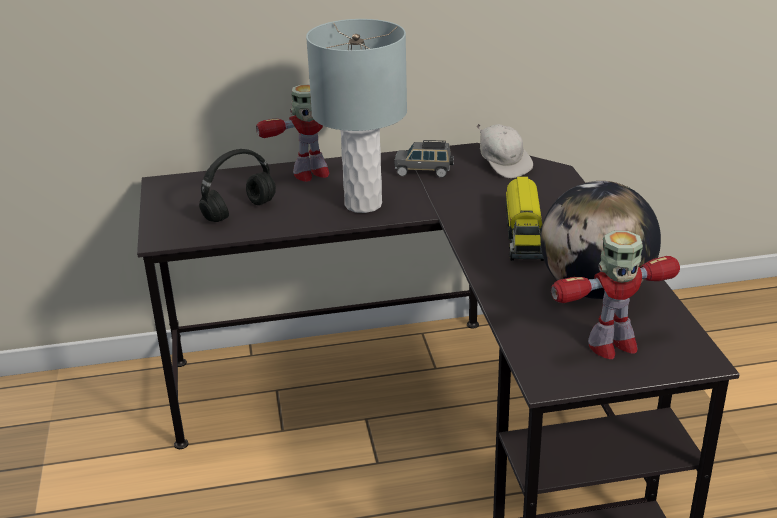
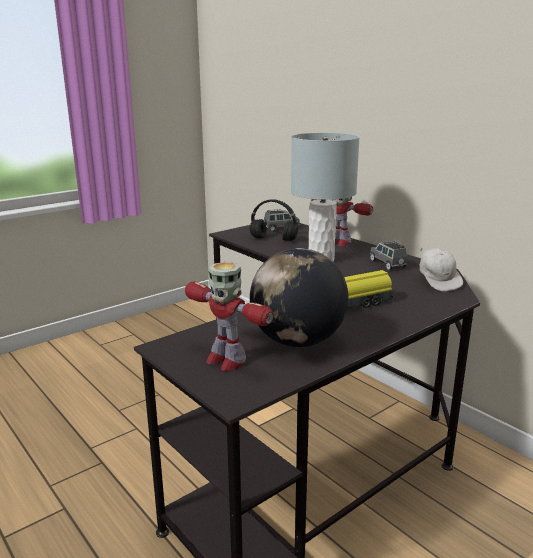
camera: 60 degrees right, 10 degrees down
white cap [476,124,533,178] -> white cap turned 45 degrees counterclockwise [420,248,463,291]
none -> grey toy car [263,209,300,232]

